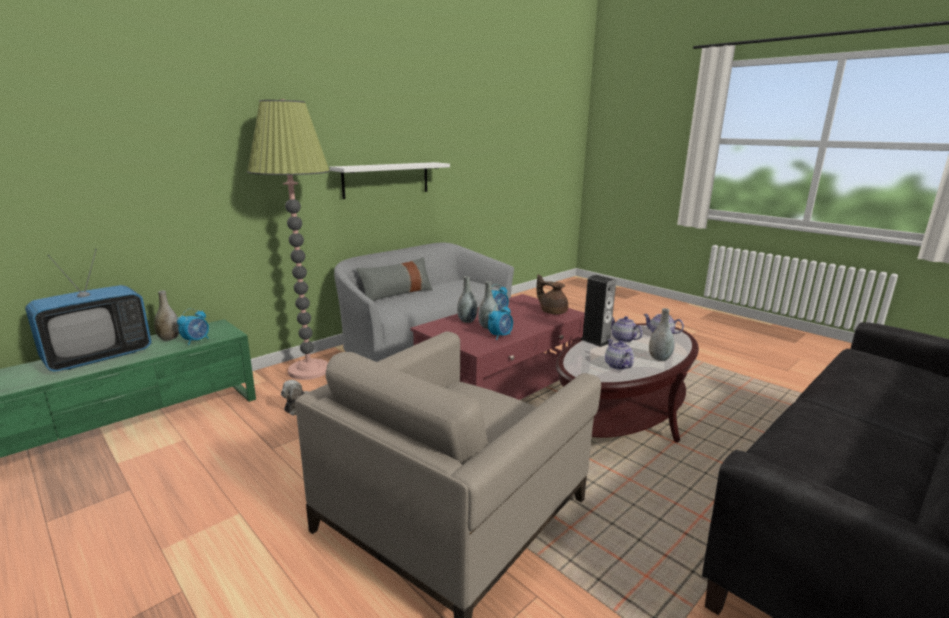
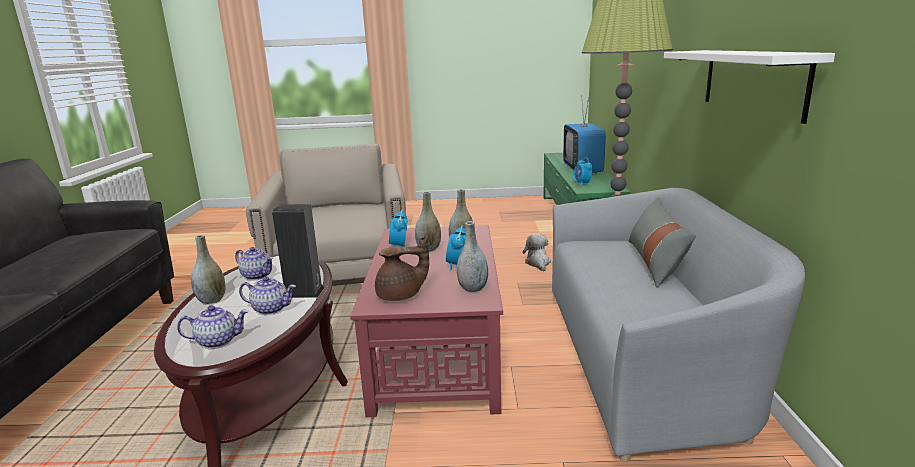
camera: 135 degrees right, 0 degrees up
grey vase [154,291,179,341] -> grey vase moved to [457,221,488,292]

